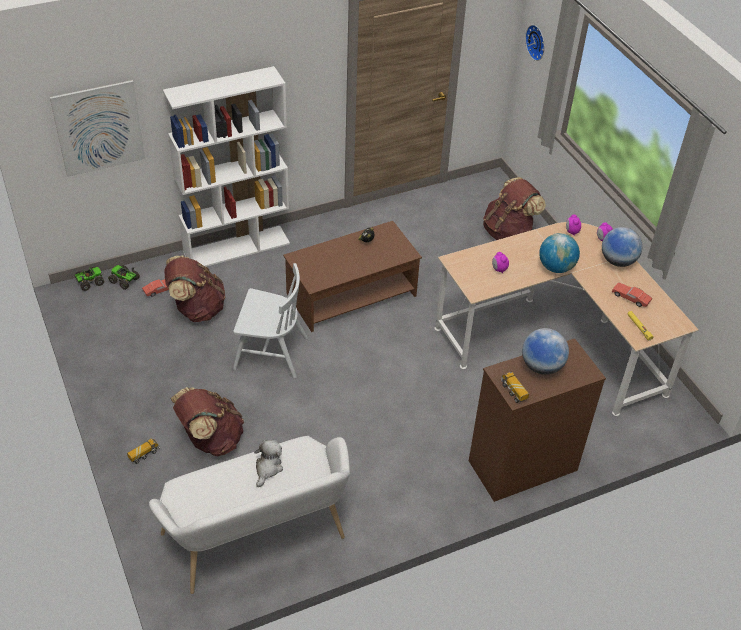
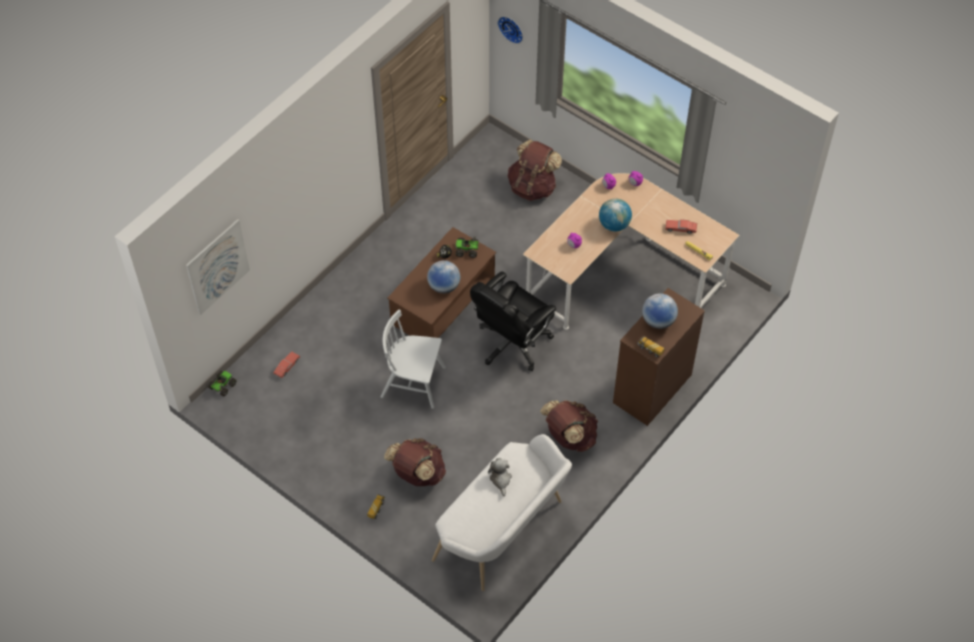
camera: 25 degrees left, 10 degrees up
toy truck [108,265,140,290] -> toy truck moved to [455,236,479,258]
white bookcase [163,66,290,267] -> none
brown backpack [164,255,225,322] -> brown backpack moved to [540,400,598,452]
white chair [233,263,308,378] -> white chair turned 150 degrees counterclockwise [381,310,446,409]
globe [602,227,643,267] -> globe moved to [427,260,460,294]
none -> black office chair [470,272,556,371]

